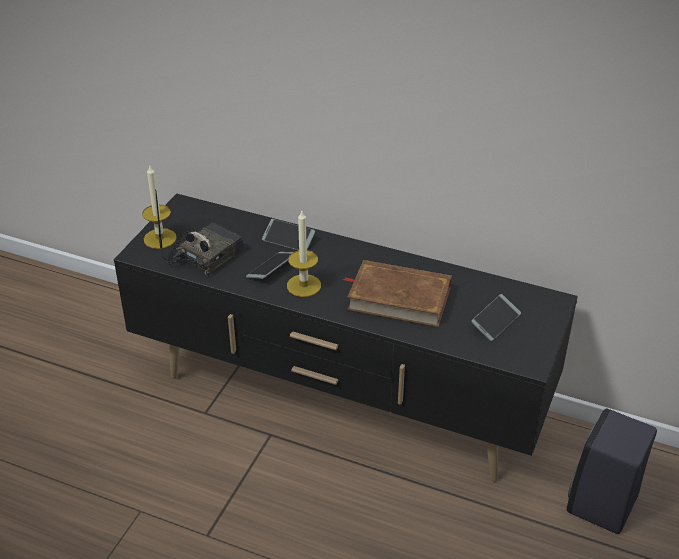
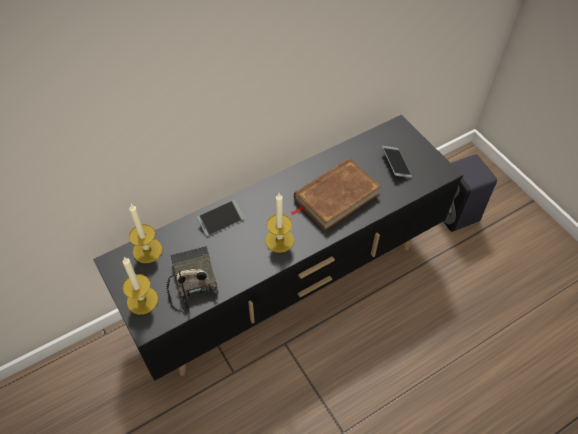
camera: 55 degrees left, 15 degrees up
phone [246,252,293,279] -> none
none -> candle [129,204,162,263]

